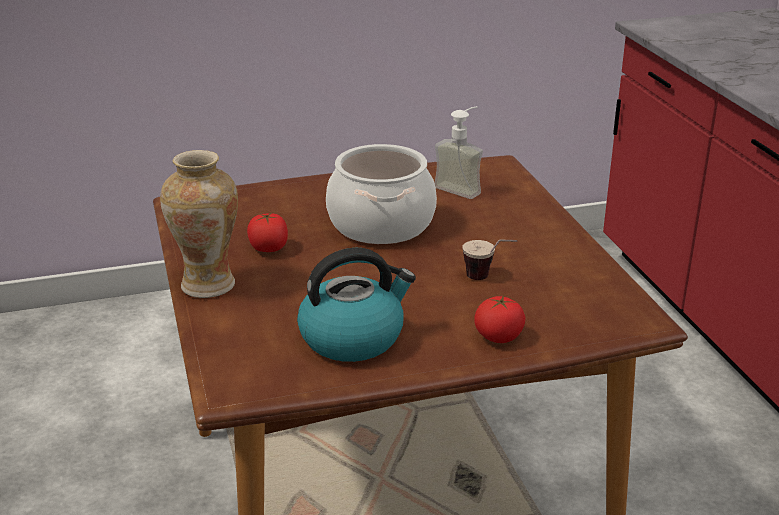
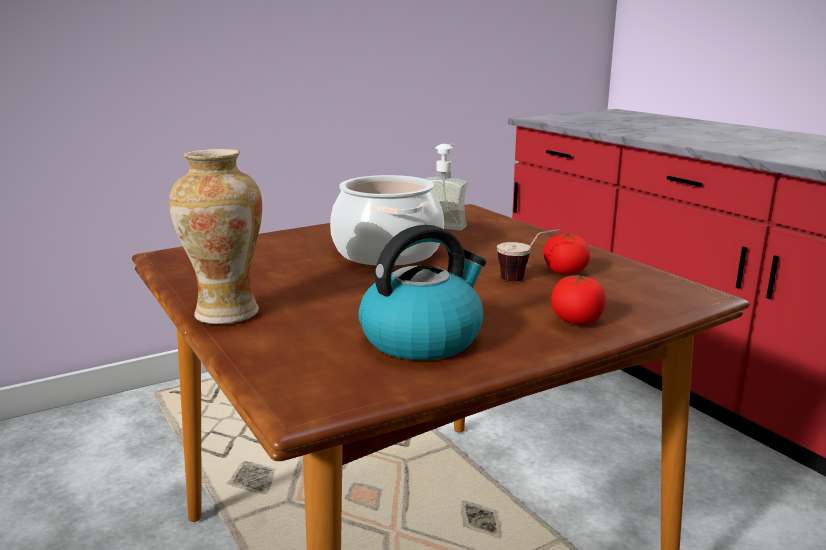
camera: 15 degrees left, 10 degrees down
tomato [247,212,288,252] -> tomato moved to [543,233,590,274]

